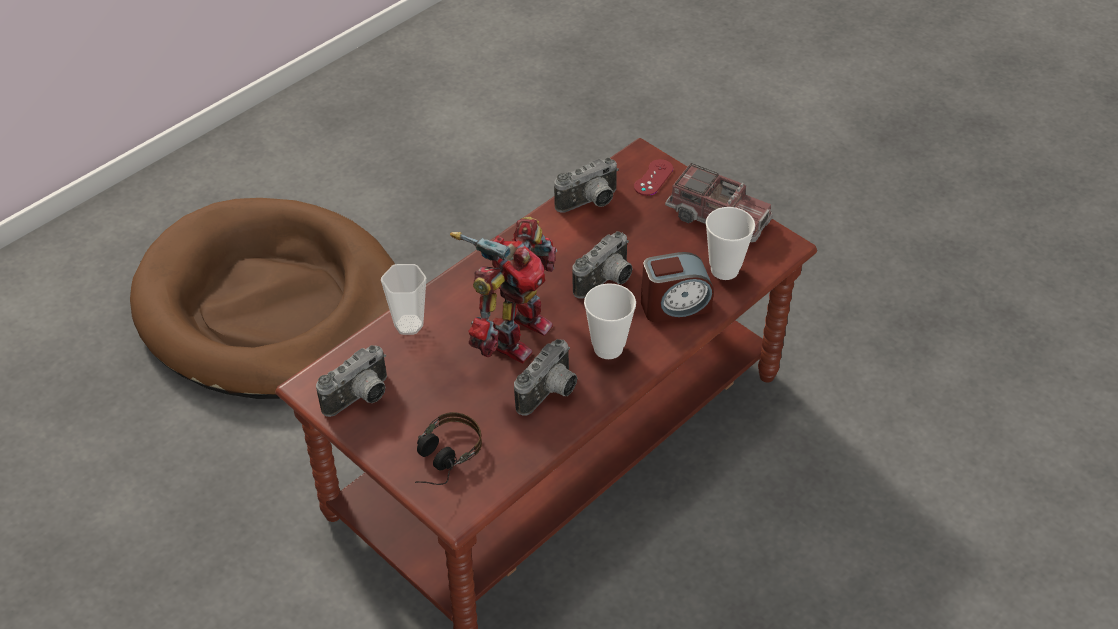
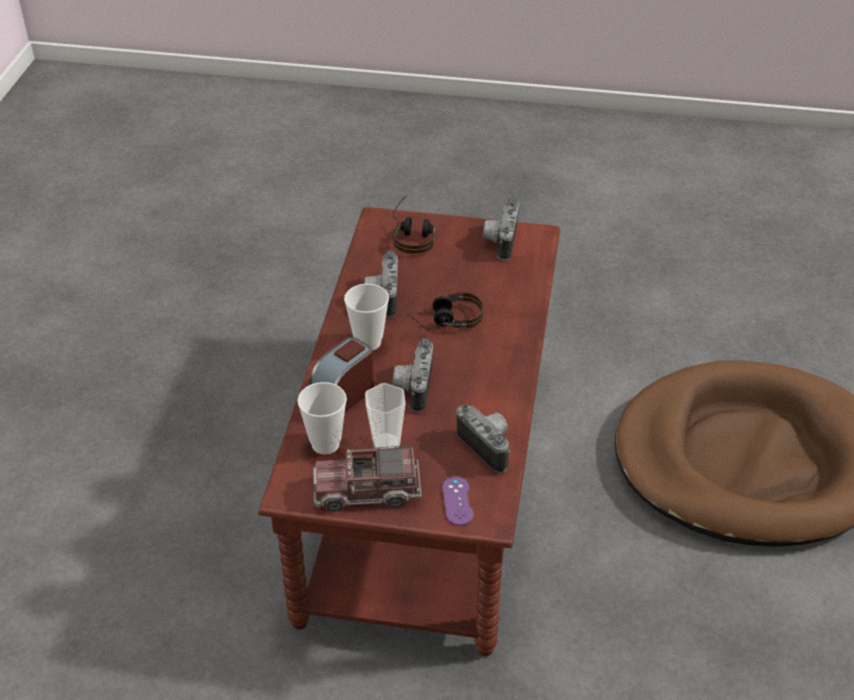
camera: 145 degrees right, 5 degrees down
cup [381,264,426,335] -> cup moved to [365,383,406,449]
toy robot [450,217,557,364] -> headphones [407,292,483,330]
camera [554,157,619,213] -> camera turned 120 degrees clockwise [456,405,511,473]
red game controller [634,159,673,196] -> purple game controller [442,477,474,526]

